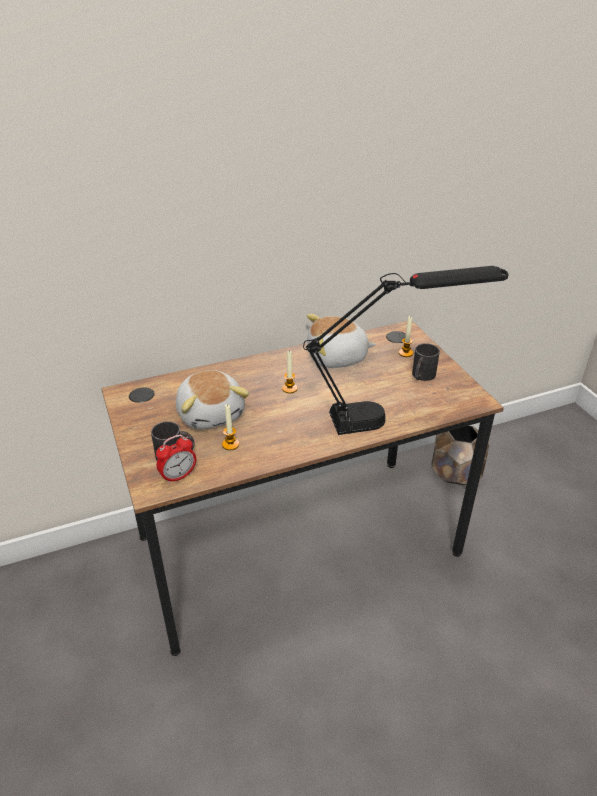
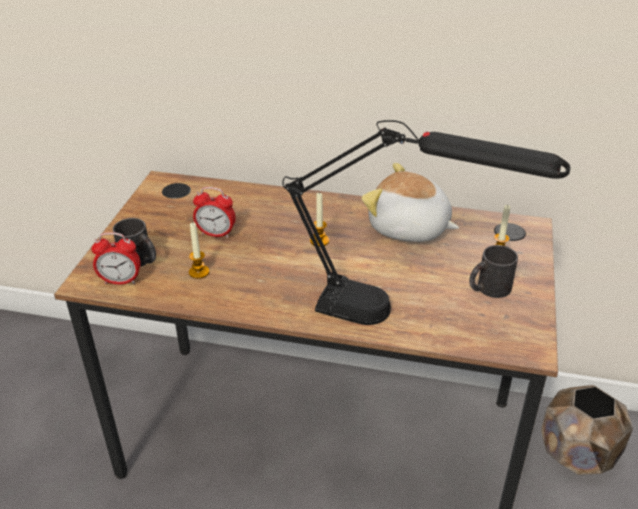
camera: 35 degrees right, 0 degrees up
plush toy [176,370,249,429] -> alarm clock [193,187,236,238]

